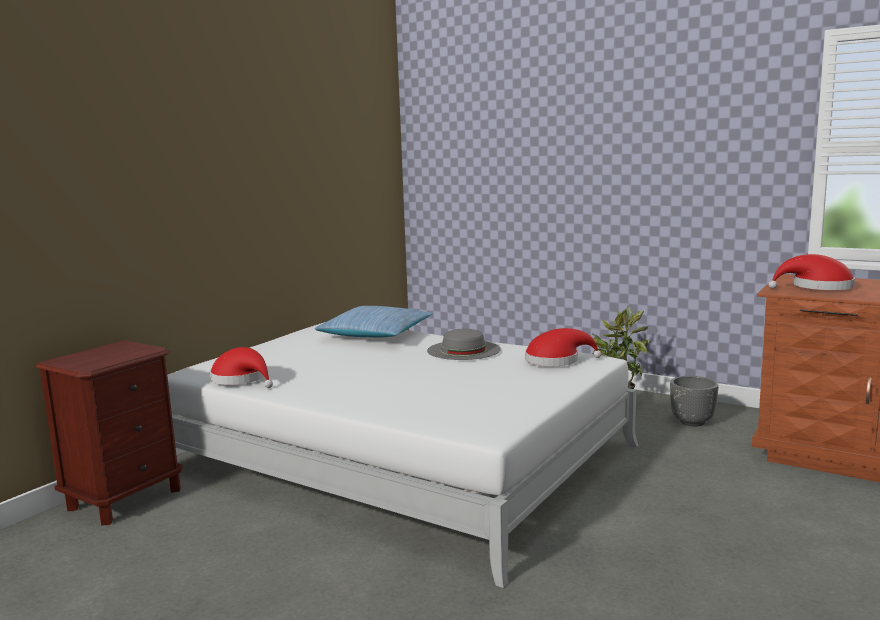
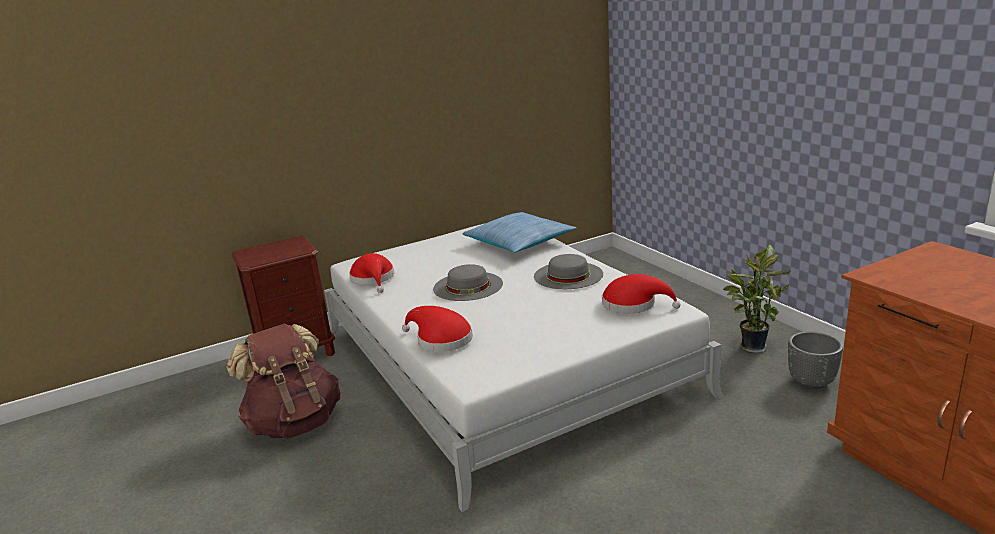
camera: 30 degrees right, 10 degrees up
red hat [768,254,855,290] -> red hat moved to [402,306,473,352]
none -> brown backpack [226,324,340,439]
none -> grey hat [433,264,503,301]

